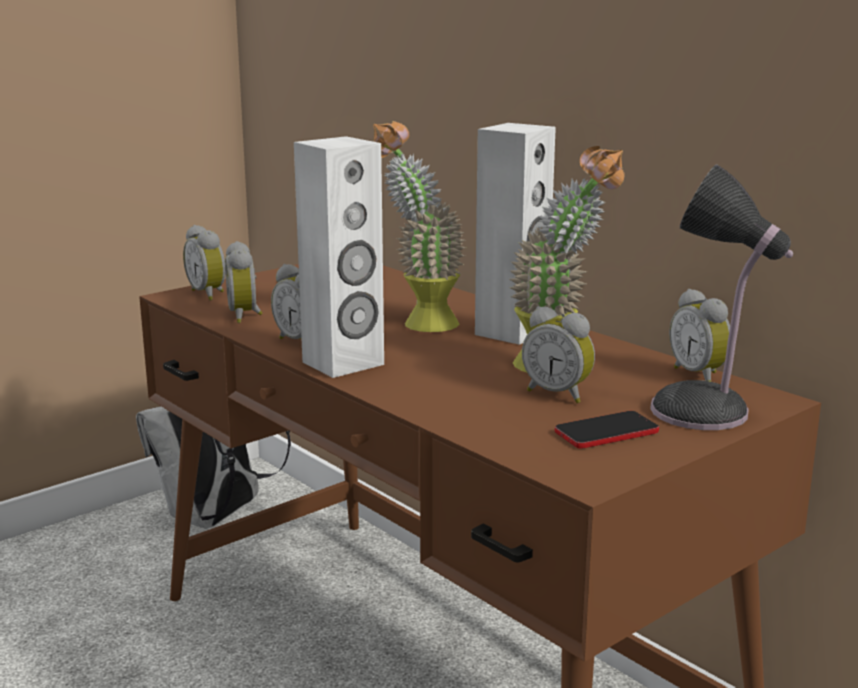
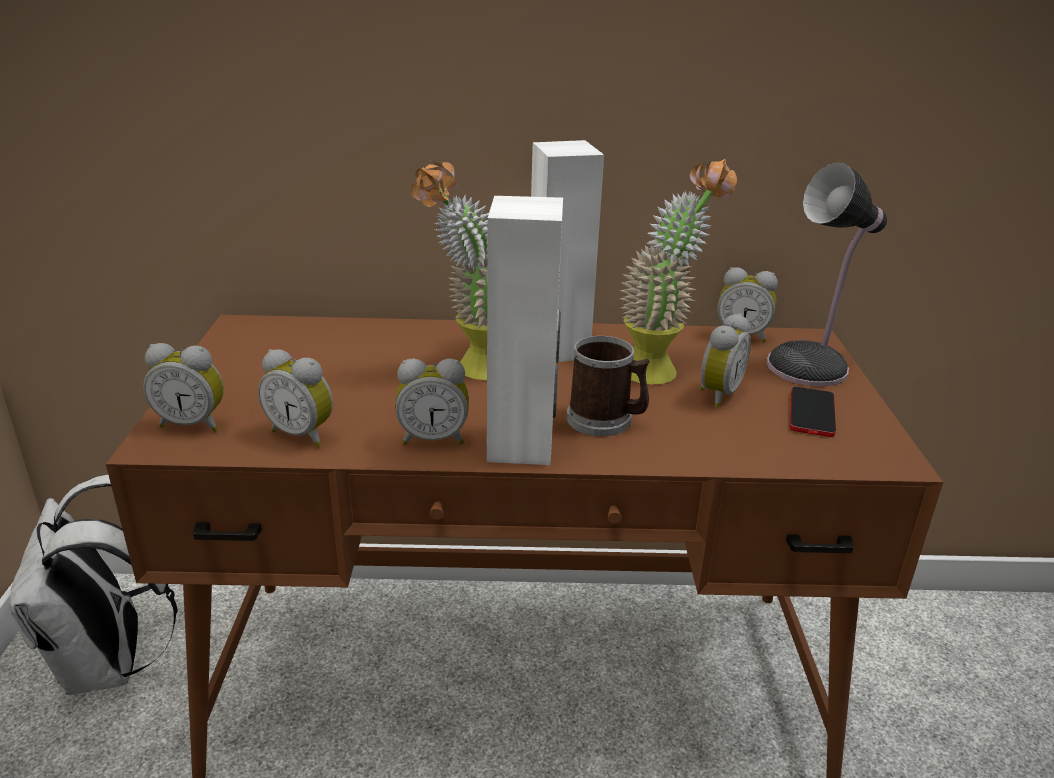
camera: 50 degrees left, 10 degrees up
alarm clock [522,306,595,403] -> alarm clock turned 45 degrees counterclockwise [699,313,751,408]
none -> mug [567,336,650,436]

